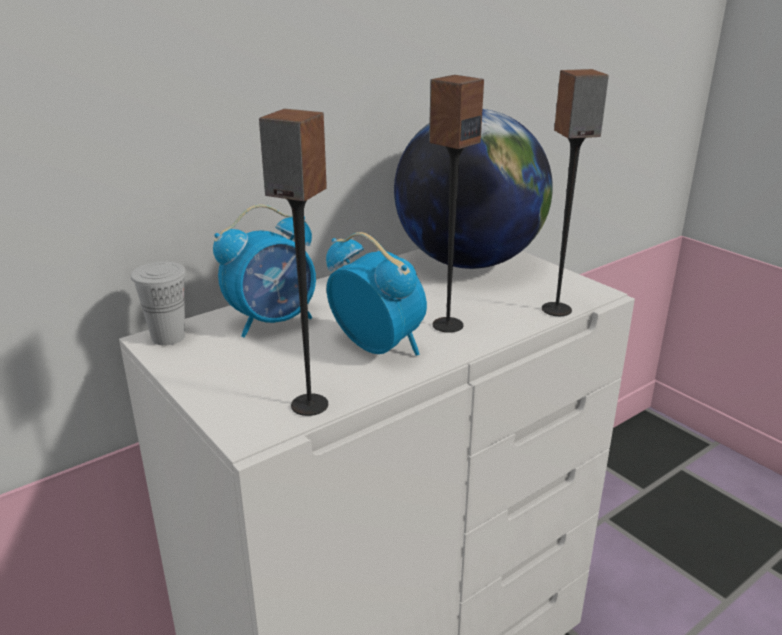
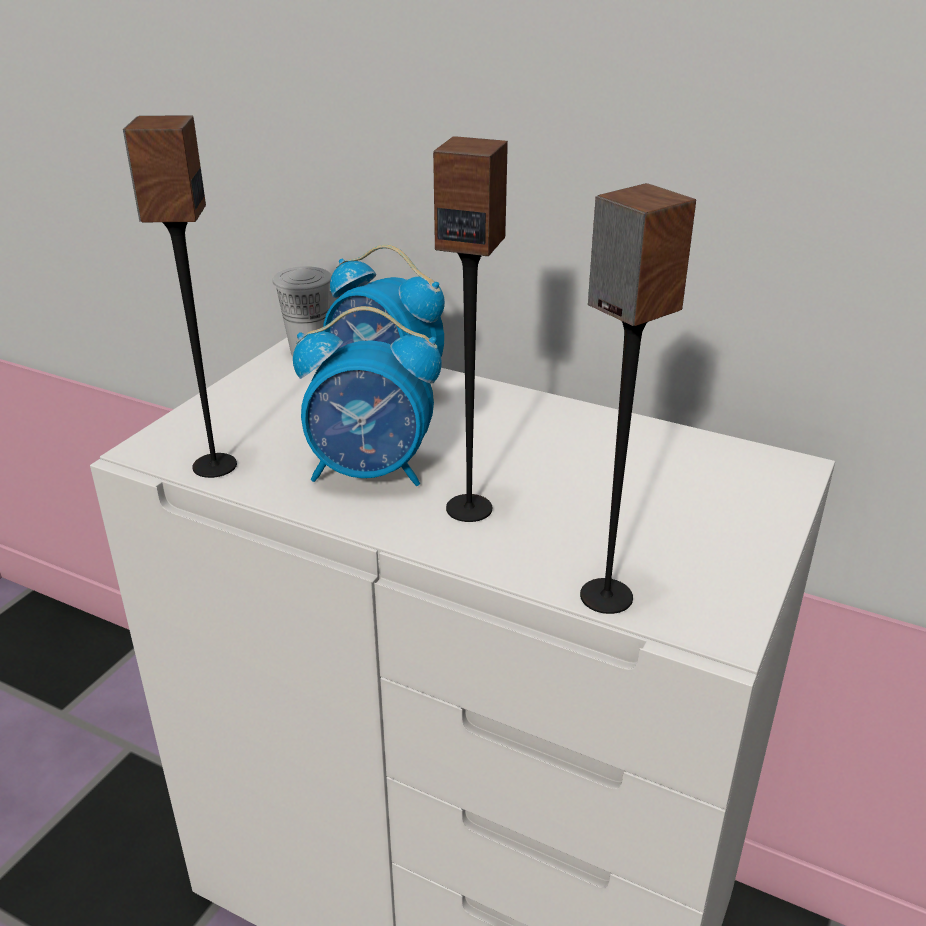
camera: 65 degrees right, 5 degrees up
alarm clock [326,232,427,356] -> alarm clock turned 75 degrees clockwise [293,306,442,486]
globe [394,109,553,269] -> none

